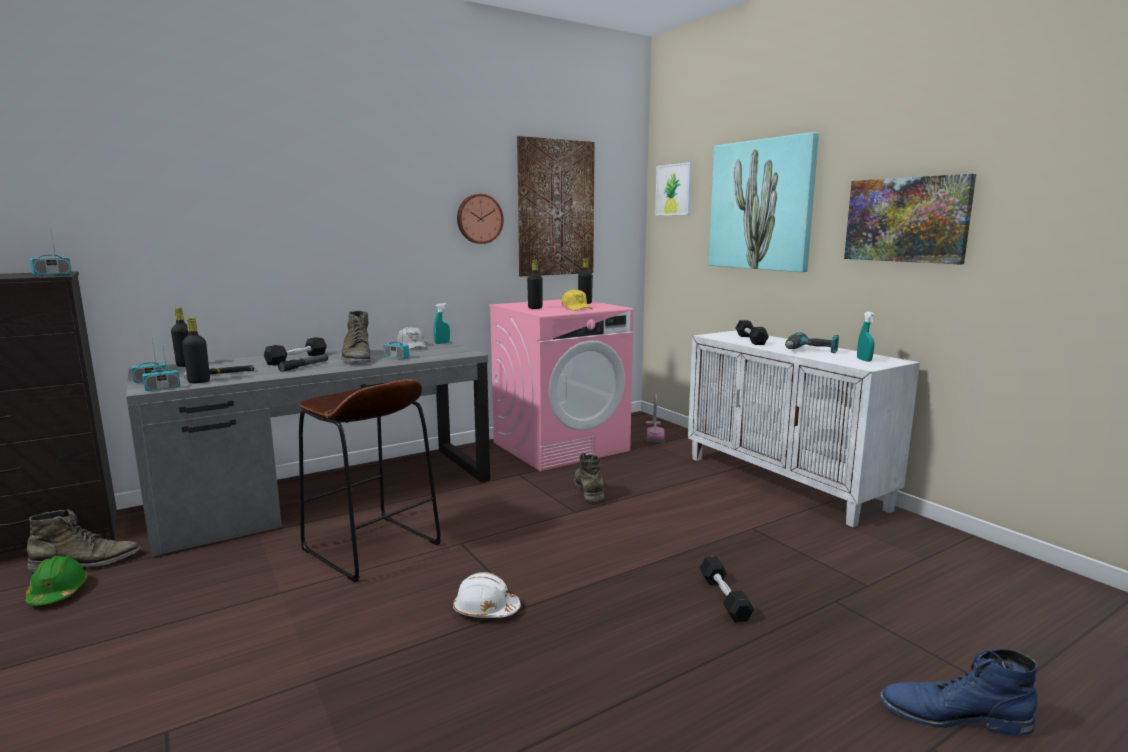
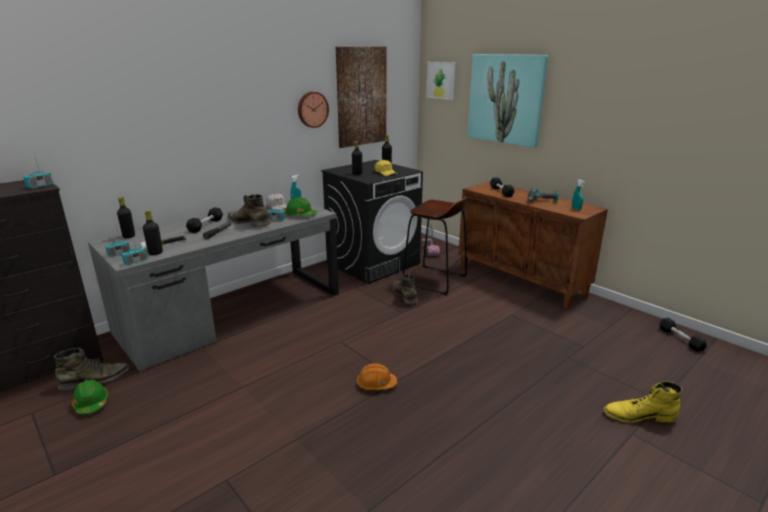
camera: 10 degrees left, 10 degrees up
brown stool [299,379,441,582] -> brown stool moved to [403,196,467,295]
green boot [341,311,371,362] -> green boot turned 150 degrees clockwise [227,194,270,227]
white hard hat [453,572,521,618] -> orange hard hat [357,363,397,390]
pink washing machine [489,299,634,471] -> black washing machine [321,160,423,284]
white cabinet [688,330,920,527] -> brown cabinet [458,182,608,309]
black dumbbell [699,557,754,623] -> black dumbbell moved to [659,318,707,352]
picture [844,174,976,264] -> none
blue boot [880,649,1038,736] -> yellow boot [604,382,682,423]
none -> green hard hat [285,197,317,216]

